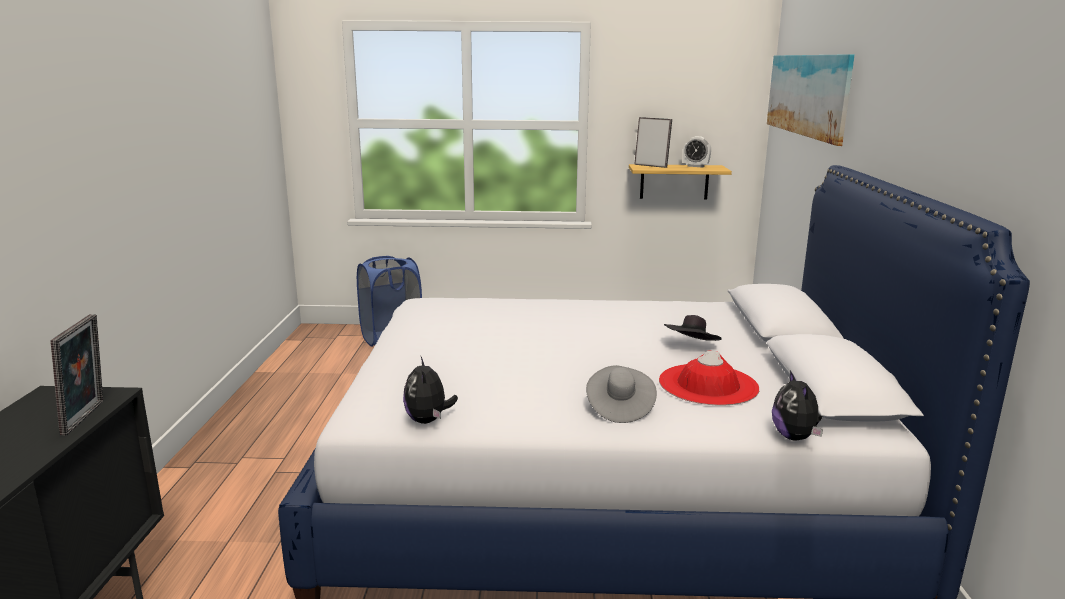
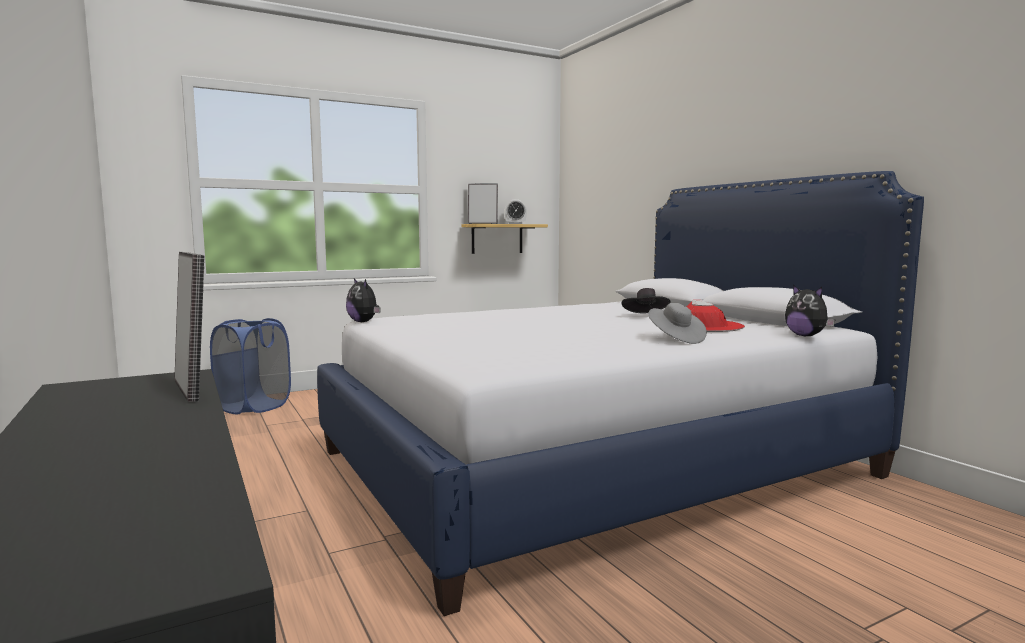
camera: 30 degrees left, 10 degrees down
plush toy [403,357,458,424] -> plush toy moved to [346,278,380,322]
picture [767,54,855,146] -> none

